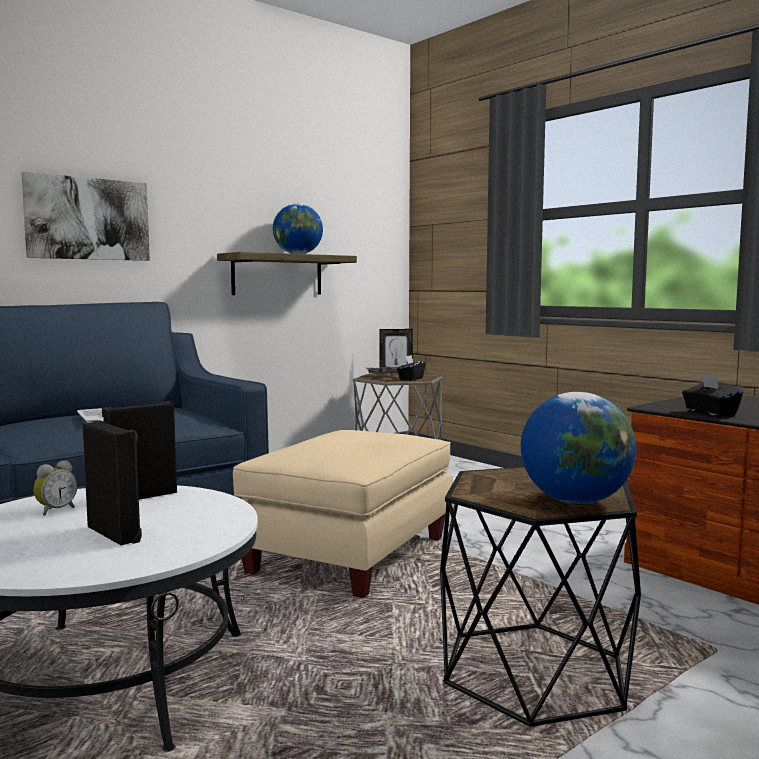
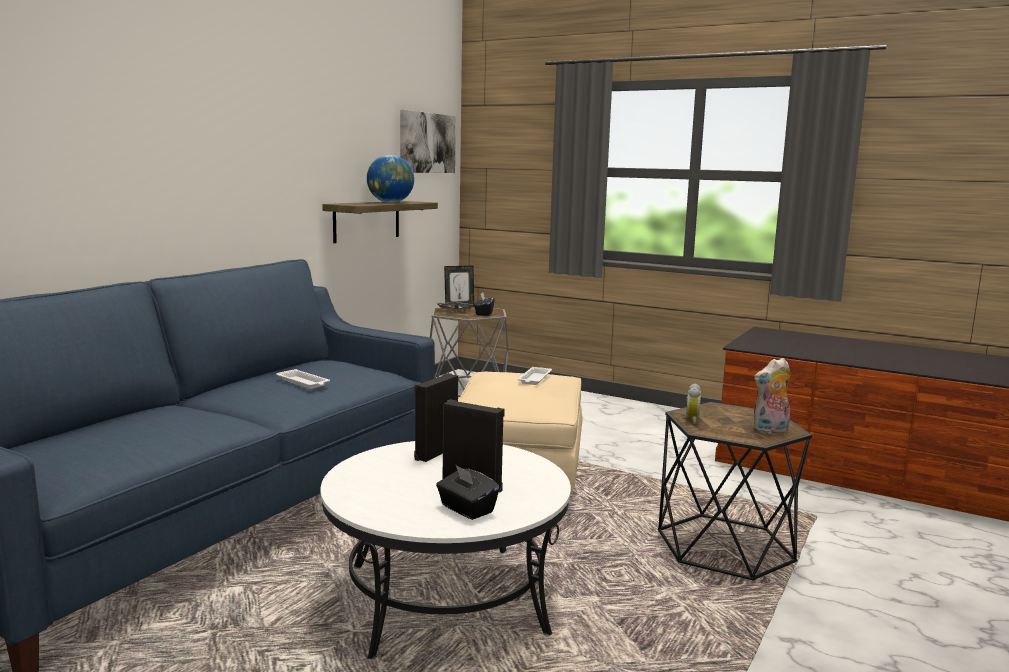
camera: 20 degrees left, 5 degrees up
picture [21,172,150,261] -> picture moved to [400,110,456,173]
alarm clock [34,460,77,516] -> alarm clock moved to [682,383,701,424]
globe [521,392,636,504] -> plush toy [753,358,790,434]
black tissue box [682,374,743,417] -> black tissue box moved to [436,464,500,520]
none -> white tray [518,367,552,385]

